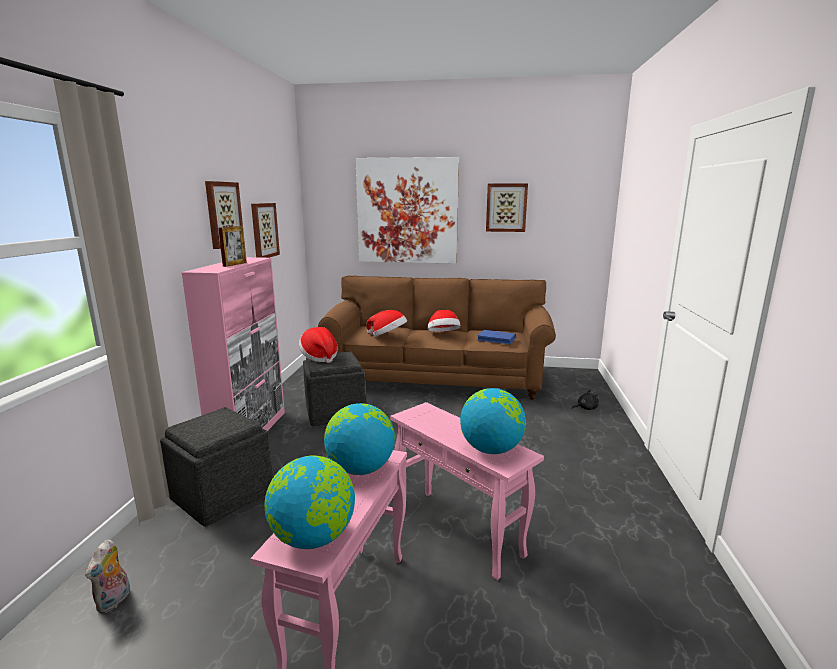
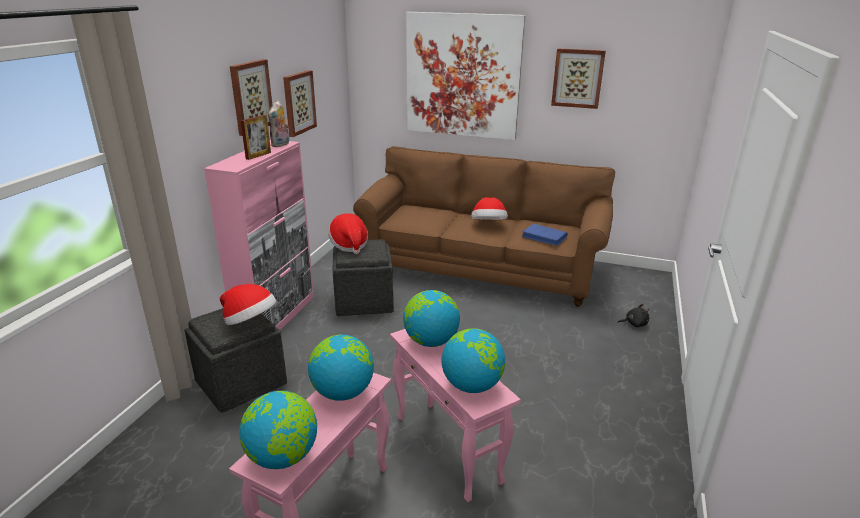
camera: 10 degrees right, 10 degrees up
plush toy [85,540,130,613] -> plush toy moved to [268,101,289,147]
hat [366,310,407,337] -> hat moved to [220,284,276,325]
none -> globe [403,290,460,347]

